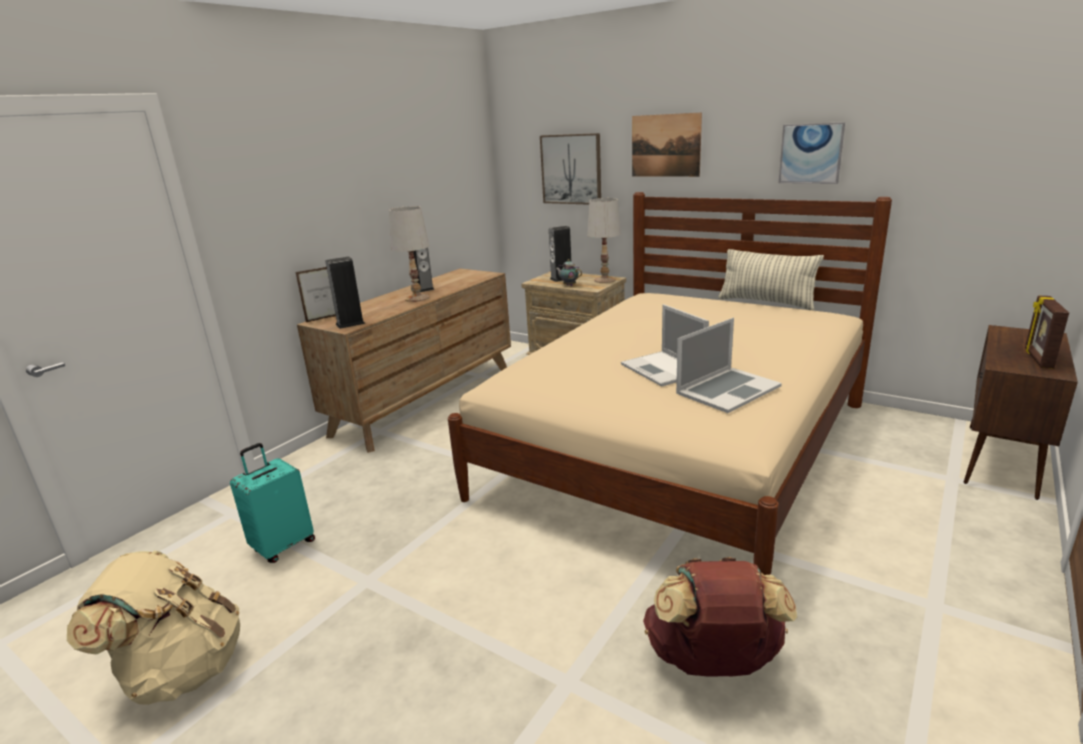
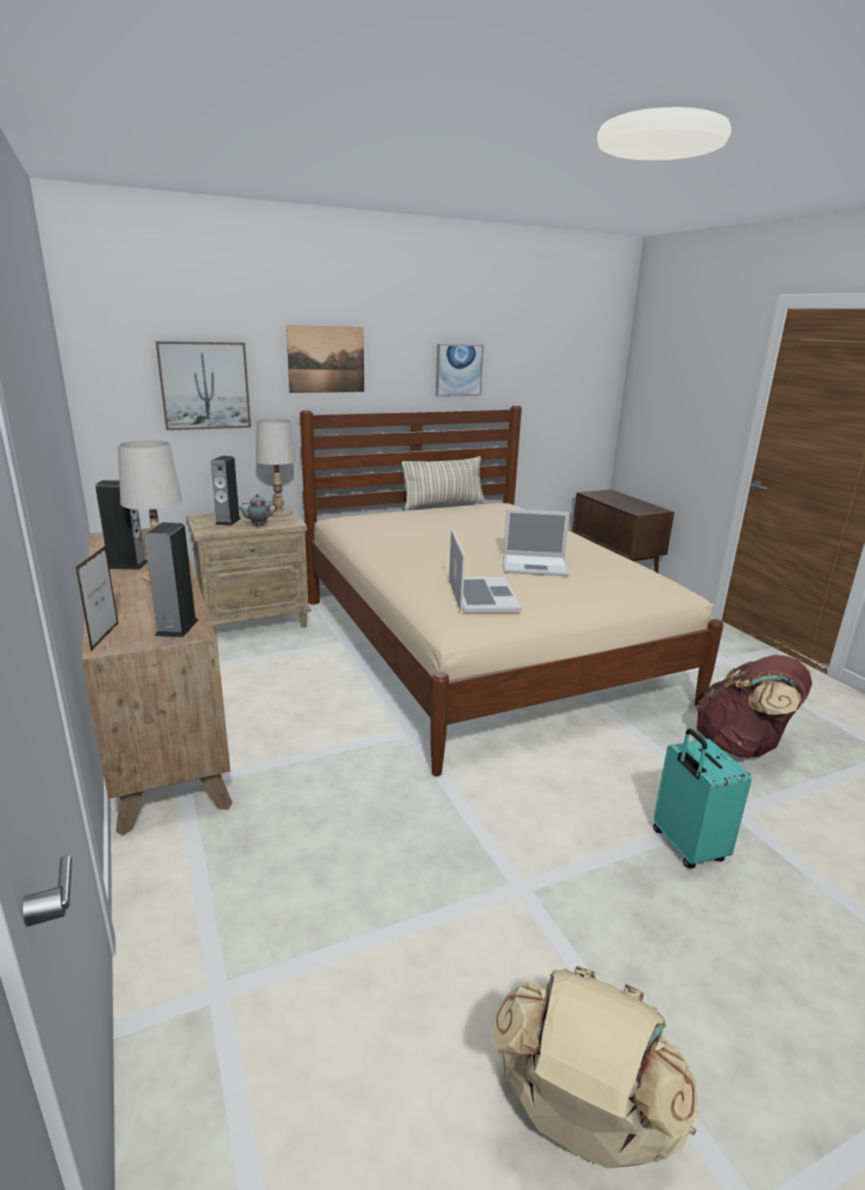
camera: 60 degrees left, 0 degrees up
turquoise suitcase [230,443,315,563] -> turquoise suitcase moved to [653,729,752,869]
laptop [676,318,782,413] -> laptop moved to [449,529,522,612]
picture frame [1025,296,1069,369] -> none

